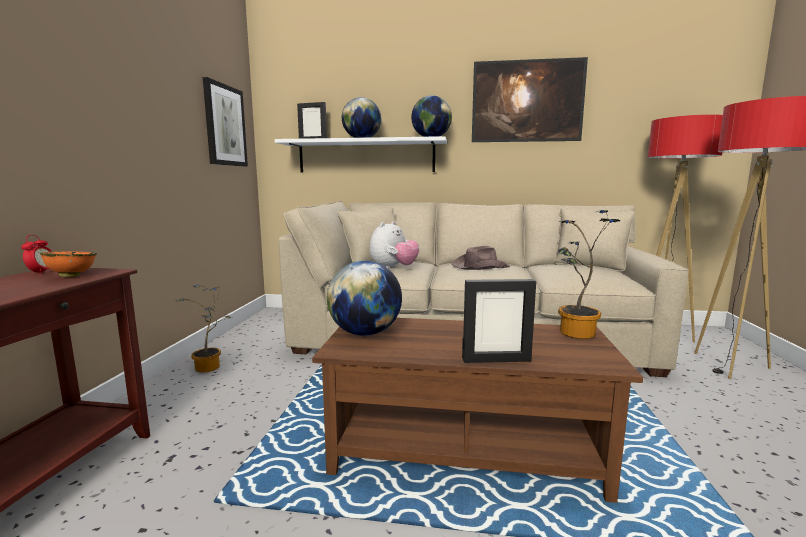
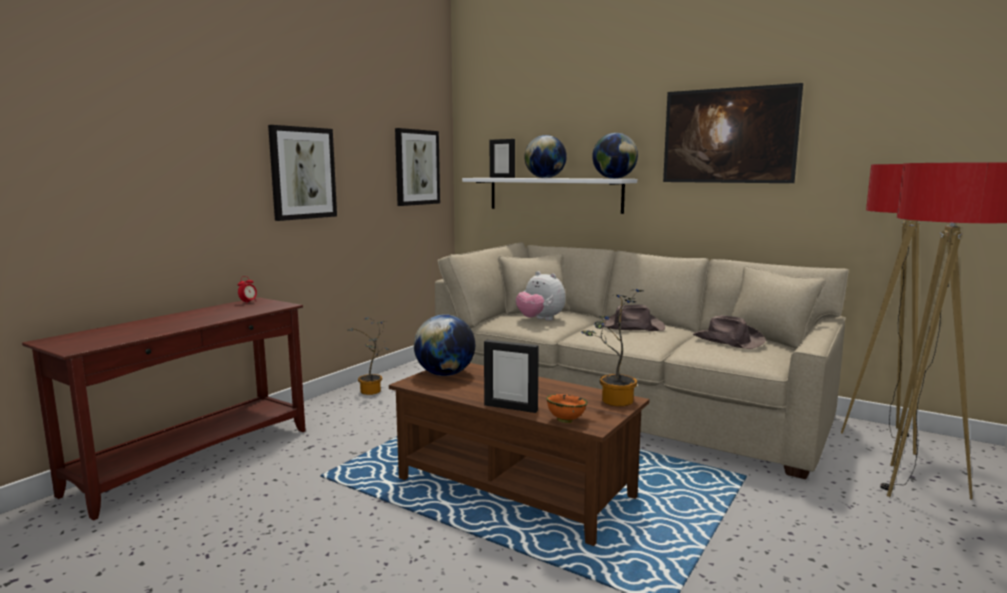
camera: 25 degrees right, 0 degrees up
orange bowl [40,251,97,277] -> orange bowl moved to [546,394,588,423]
plush toy [370,221,419,269] -> plush toy turned 75 degrees clockwise [516,271,566,321]
none -> picture [268,125,337,221]
none -> brown hat [693,315,766,349]

